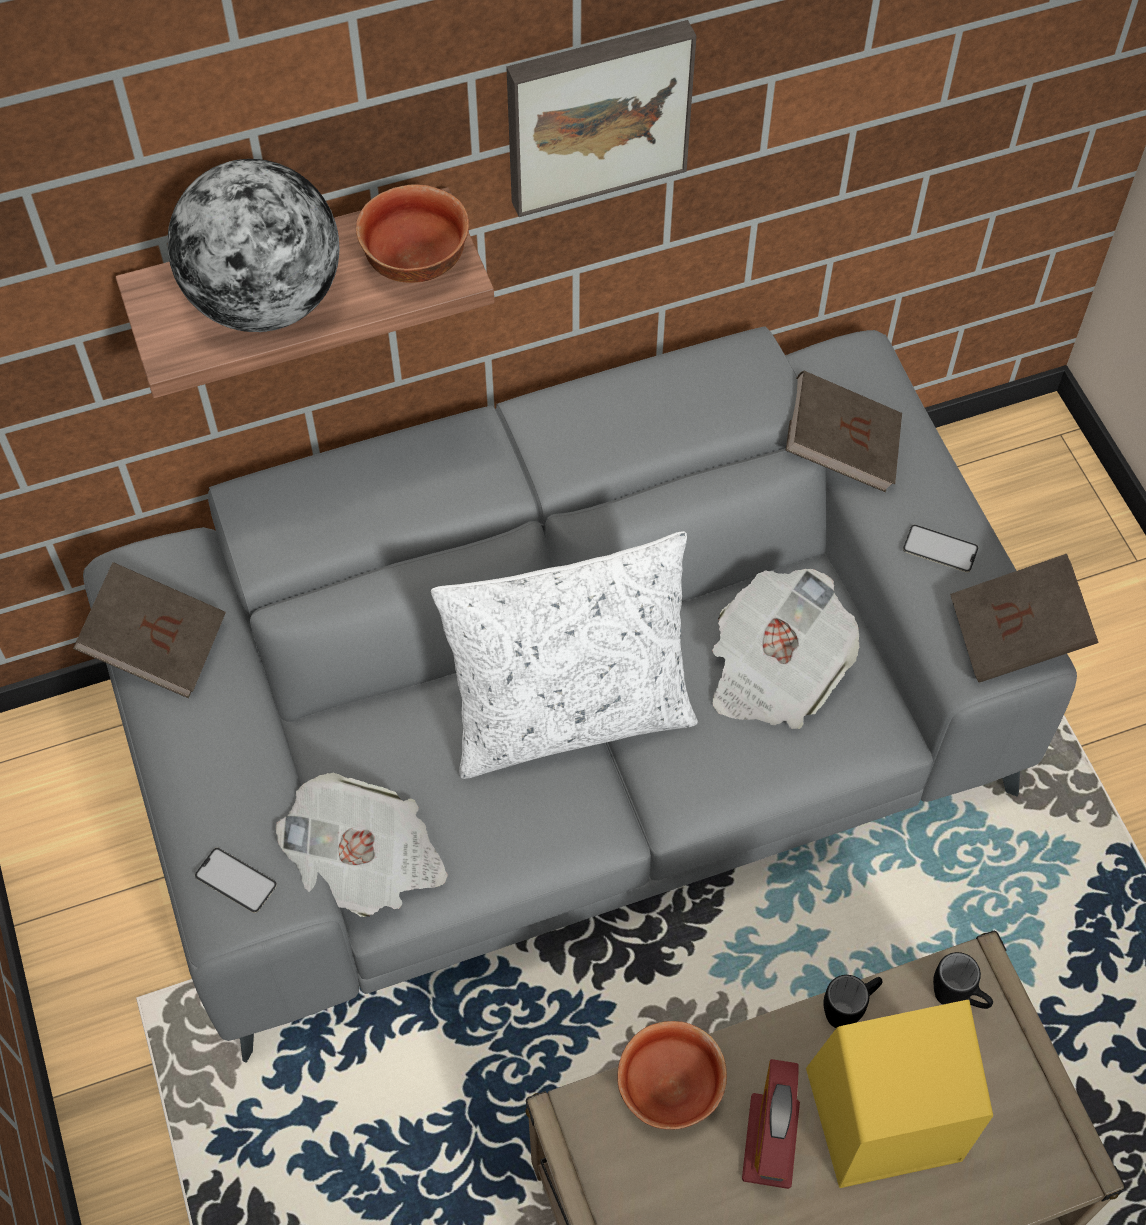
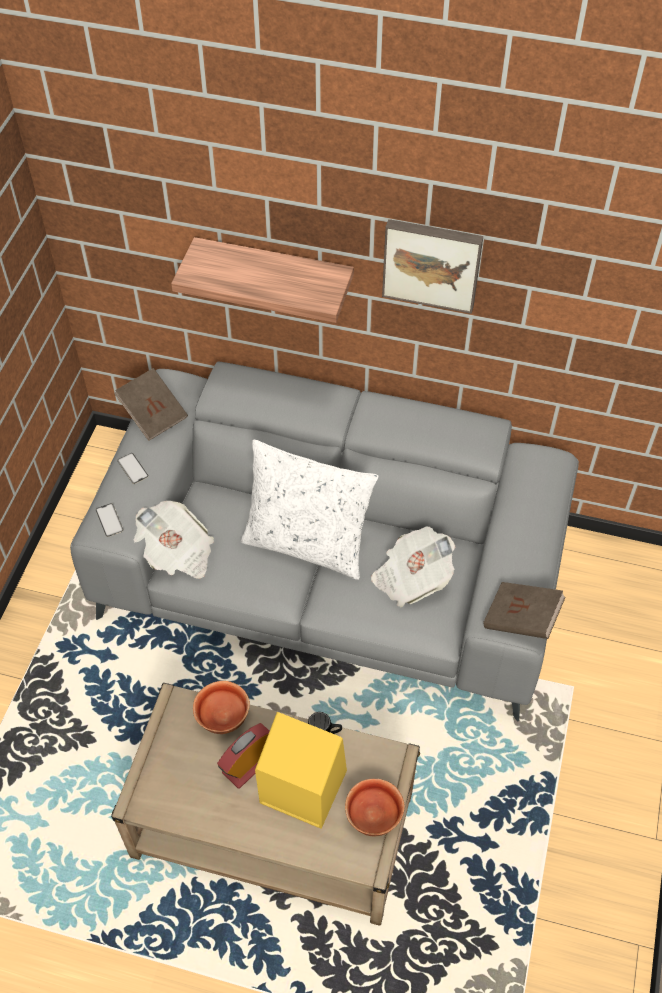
camera: 35 degrees right, 5 degrees down
globe [167,159,339,332] -> none
bowl [356,184,469,283] -> bowl moved to [345,779,405,837]
brown book [786,371,902,492] -> none
phone [903,525,978,573] -> phone moved to [117,453,149,484]
black mug [933,952,993,1009] -> none

